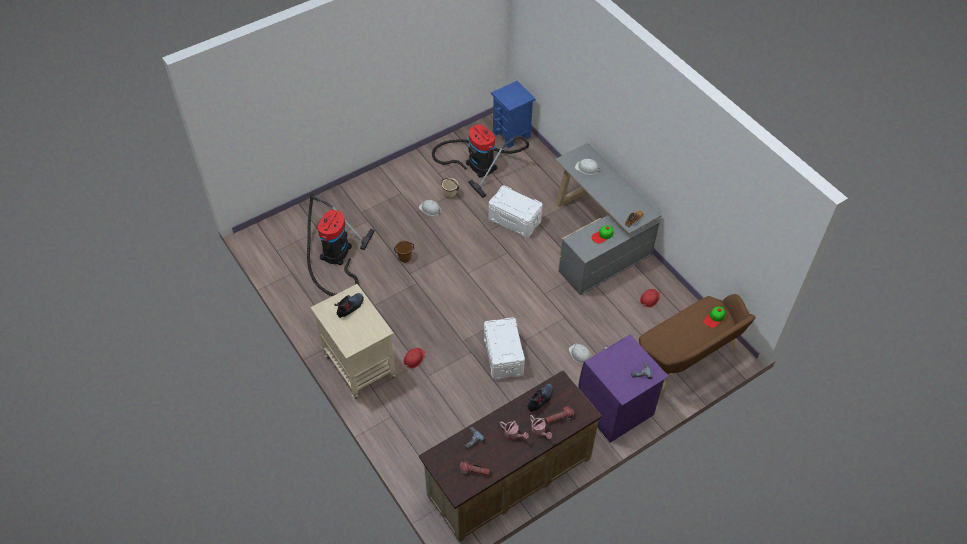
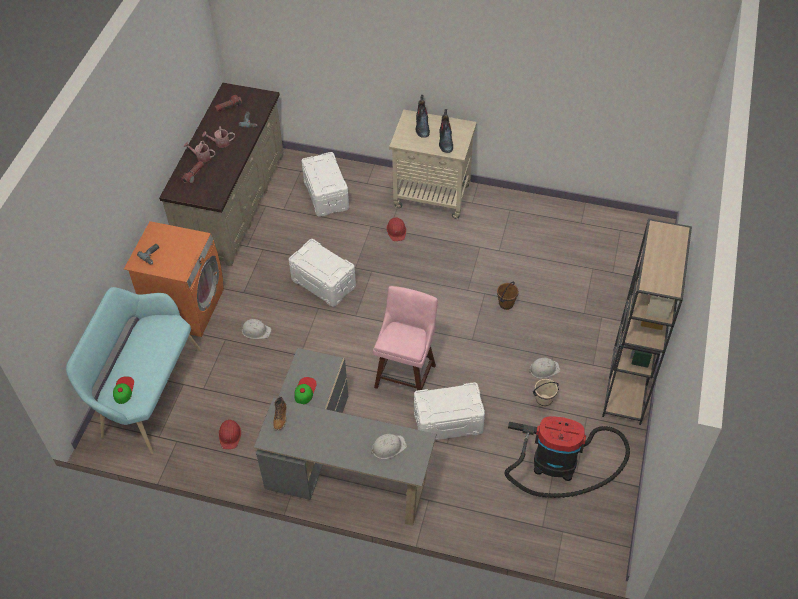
camera: 140 degrees right, 0 degrees up
vacuum cleaner [307,193,375,296] -> none
blue nightstand [491,81,535,148] -> none
boot [527,384,553,412] -> boot moved to [416,95,430,138]
purple washing machine [578,334,669,443] -> orange washing machine [124,221,224,337]
brown bench [639,294,755,399] -> turquoise bench [66,287,201,454]
none -> white storage box [302,152,349,217]
none -> pink chair [373,286,438,390]
none -> bookcase [602,219,692,425]

